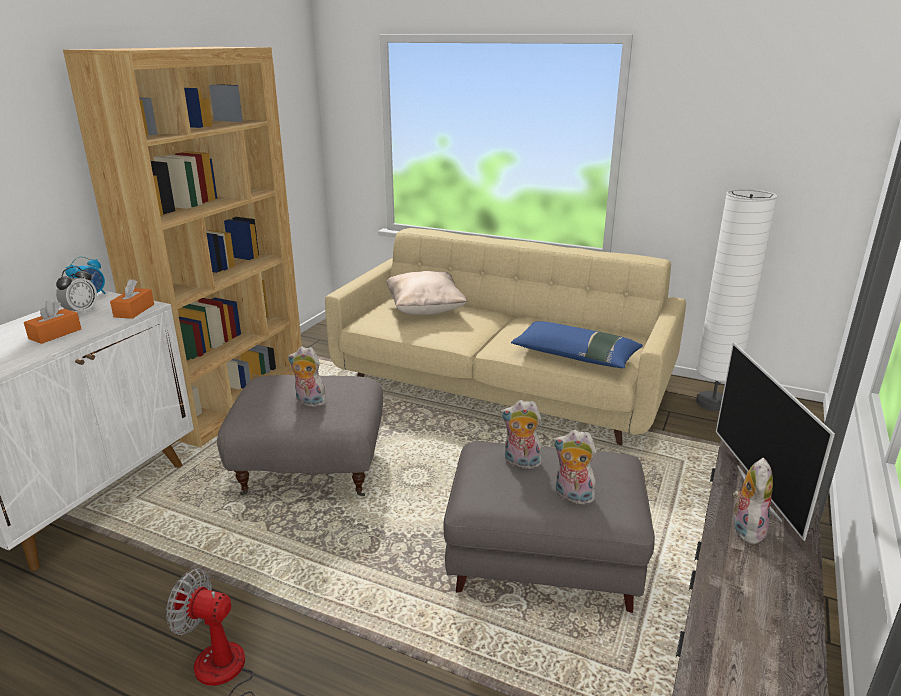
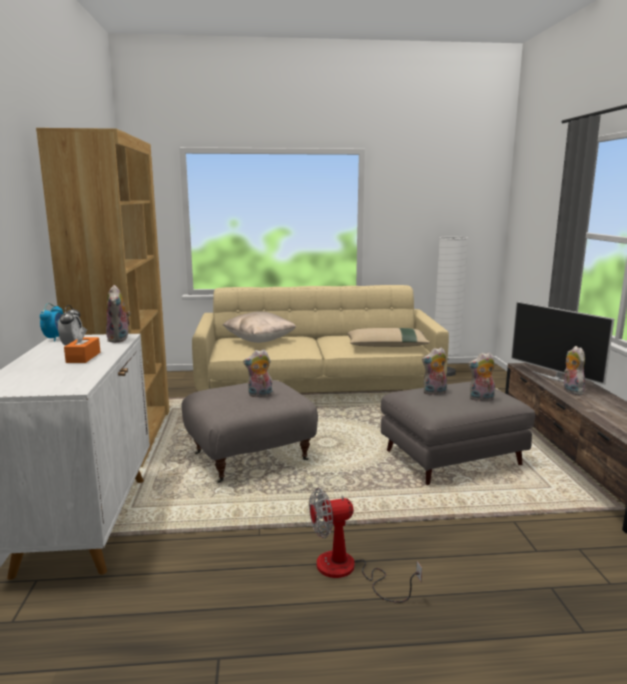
camera: 30 degrees left, 10 degrees down
orange tissue box [110,279,154,319] -> plush toy [106,285,131,343]
blue pillow [511,321,643,368] -> beige pillow [347,328,430,347]

